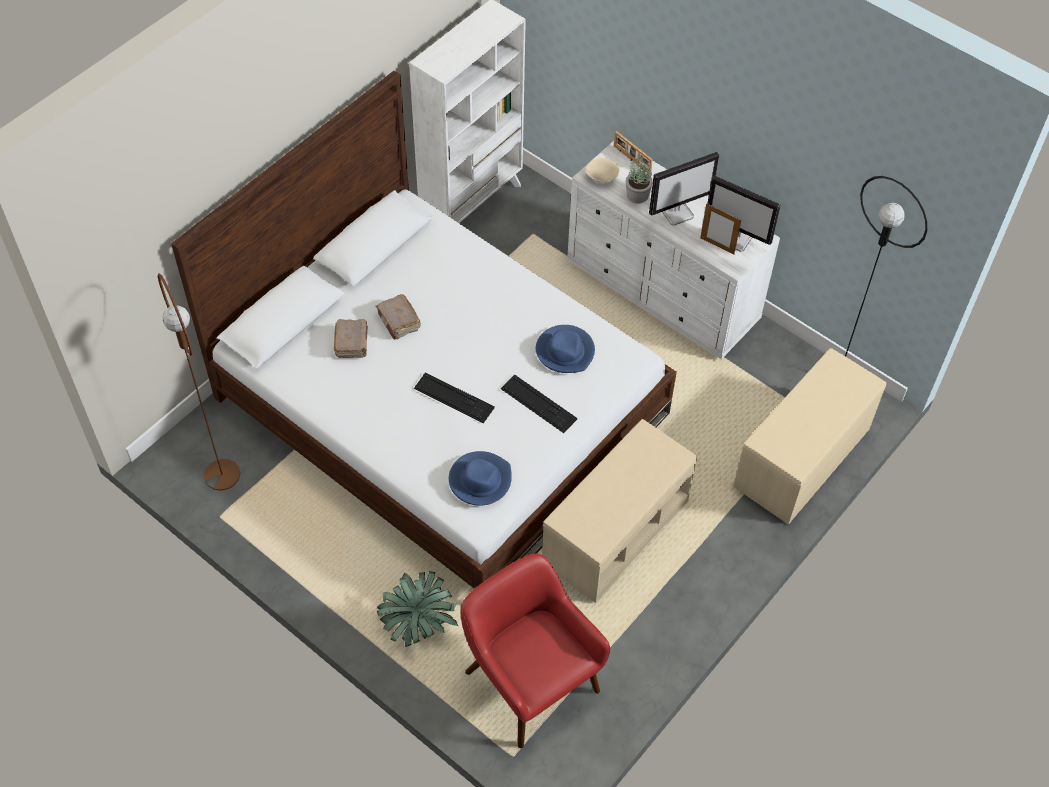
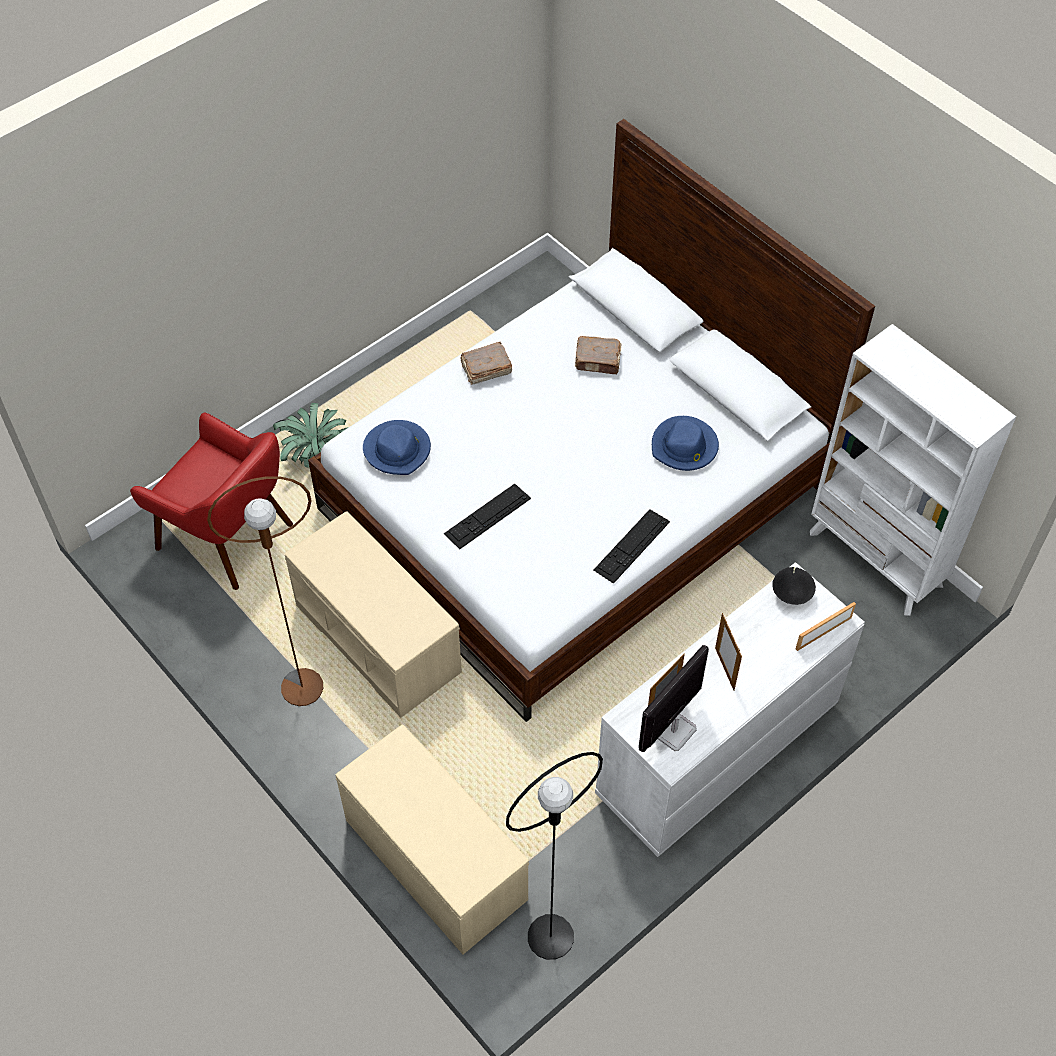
camera: 100 degrees right, 0 degrees up
brown floor lamp [158,274,240,490] -> brown floor lamp moved to [207,476,323,706]
brown book [376,294,421,340] -> brown book moved to [460,342,512,385]
keyboard [414,373,495,423] -> keyboard moved to [594,509,670,584]
red armchair [460,553,610,748] -> red armchair turned 60 degrees clockwise [130,412,293,590]
blue hat [536,325,595,373] -> blue hat moved to [652,416,719,471]
beige bowl [586,158,620,182] -> black bowl [773,567,816,605]
potted plant [626,154,653,203] -> none
monitor [649,152,720,226] -> picture frame [715,613,742,691]

